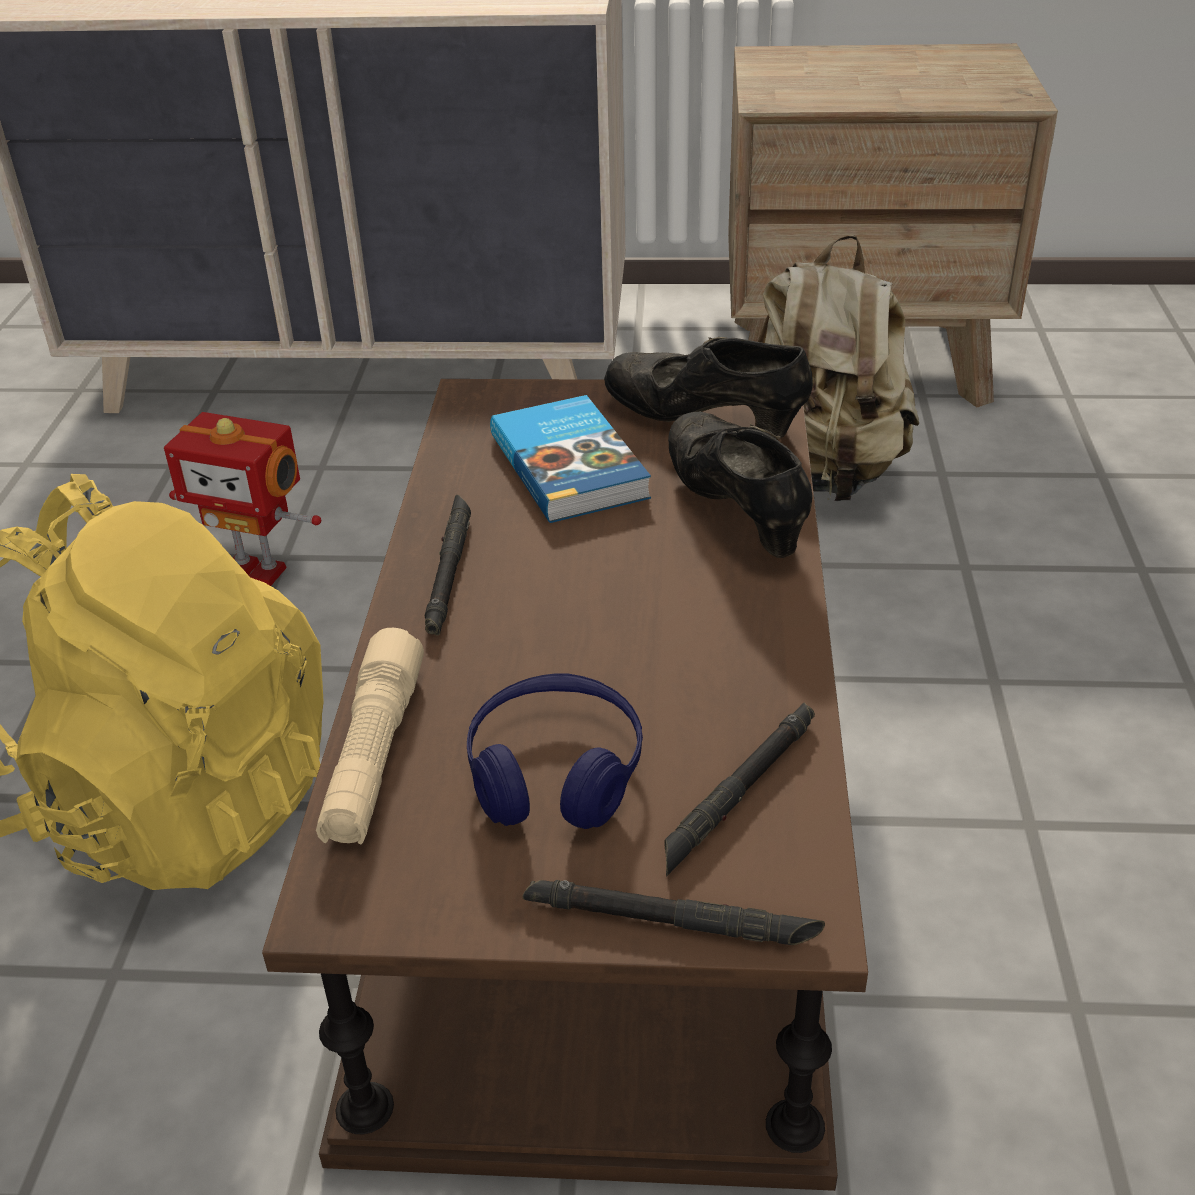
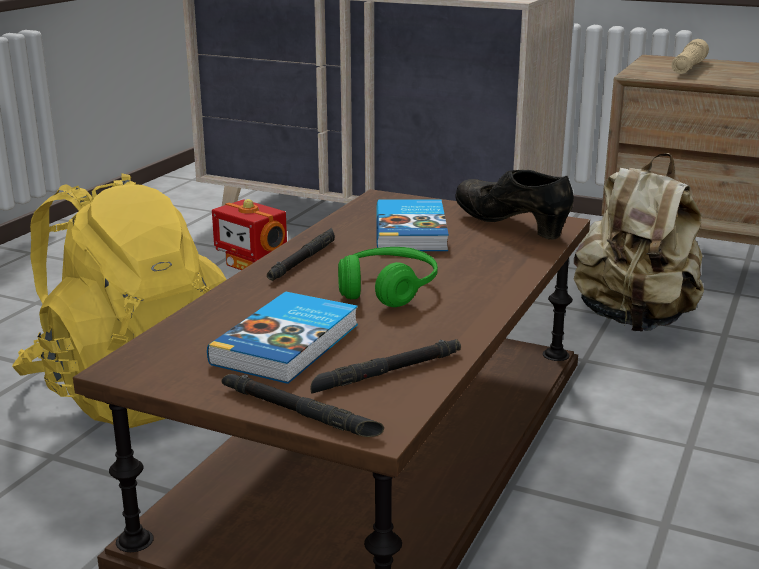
camera: 20 degrees right, 15 degrees down
beige flashlight [316,628,424,845] -> beige flashlight moved to [671,39,709,74]
blue headphones [467,673,643,829] -> book [207,291,358,384]
black shoe [668,412,813,558] -> none
none -> green headphones [338,247,438,307]

